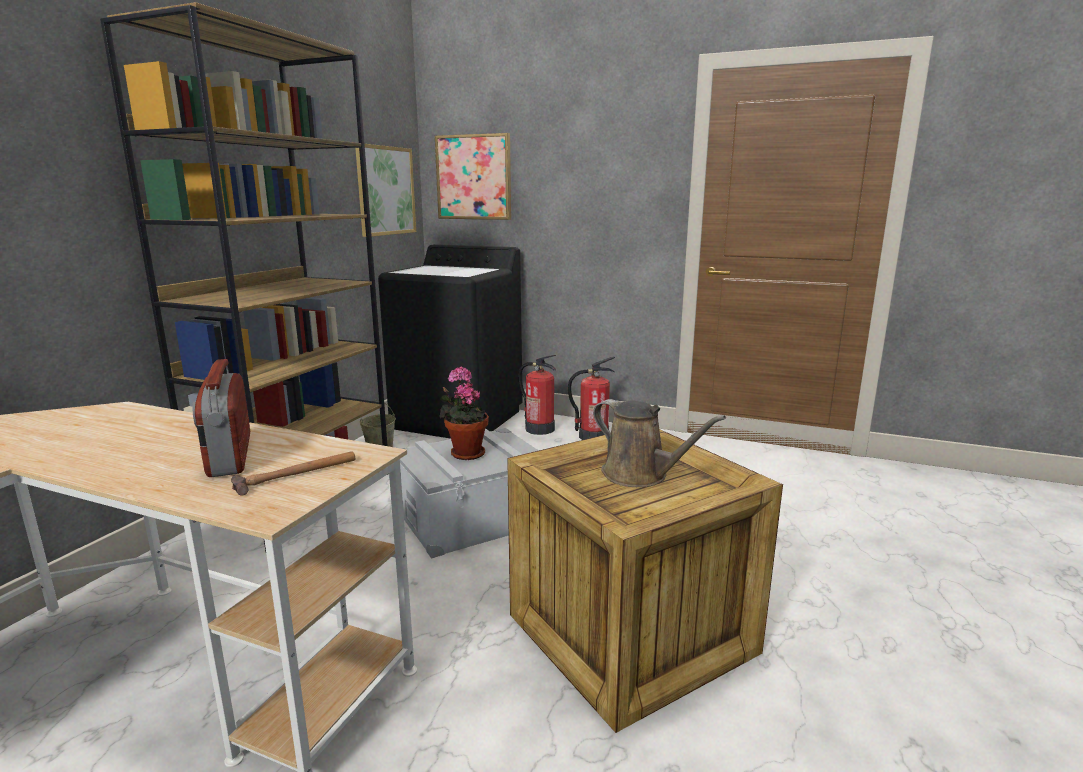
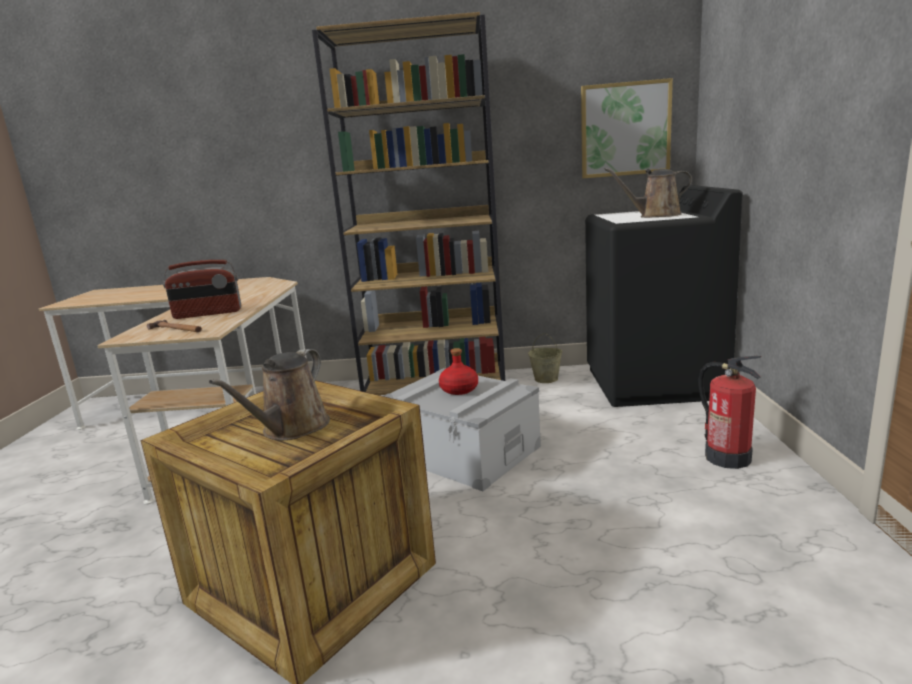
camera: 70 degrees right, 0 degrees up
radio [192,359,250,477] -> radio turned 150 degrees counterclockwise [163,260,241,319]
picture [435,133,511,220] -> none
potted plant [439,367,489,460] -> red bottle [439,348,478,395]
fire extinguisher [518,355,556,435] -> none
none -> brown watering can [604,168,692,218]

